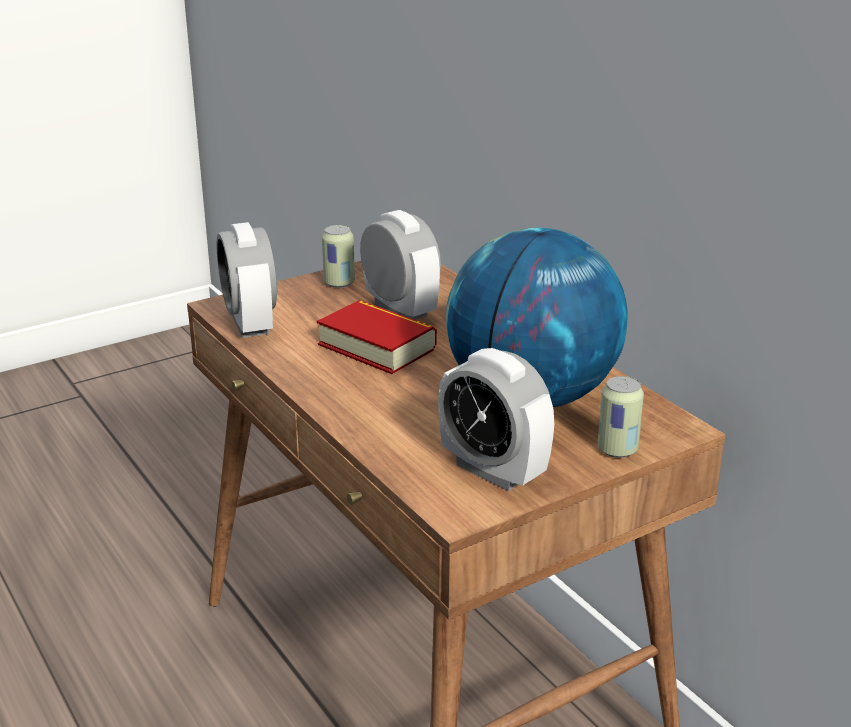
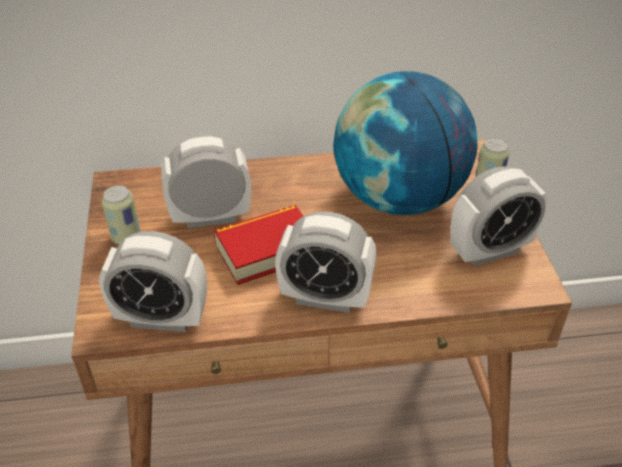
camera: 65 degrees left, 15 degrees up
none -> alarm clock [275,211,377,313]

